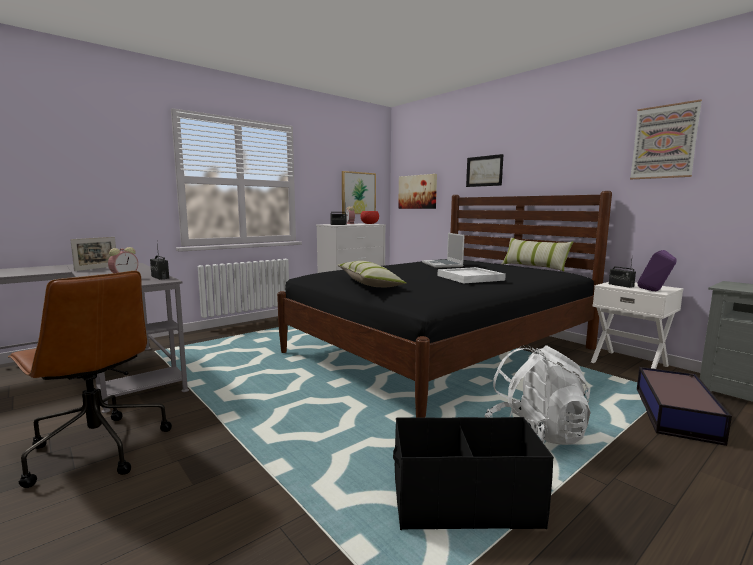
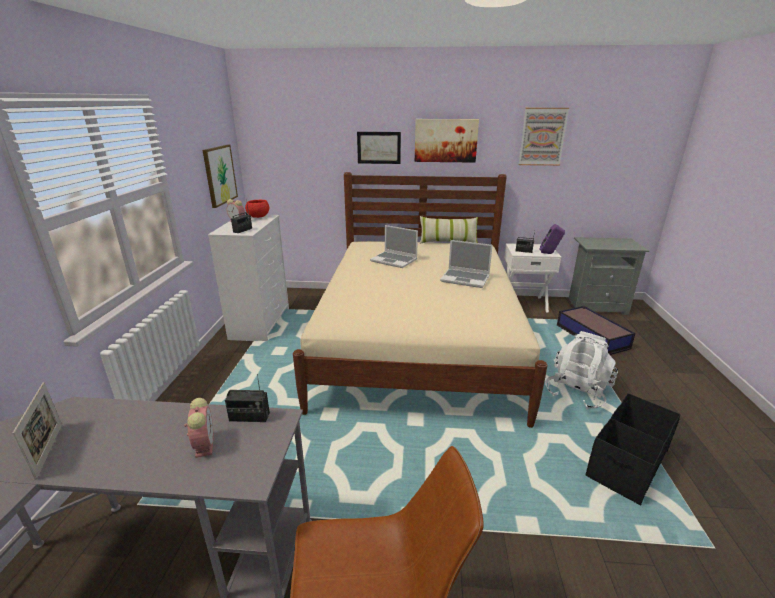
camera: 45 degrees left, 15 degrees up
black bed [277,191,612,418] -> beige bed [293,172,548,428]
pillow [337,261,407,287] -> none
picture [398,174,437,209] -> picture moved to [415,119,479,163]
white tray [438,267,506,283] -> laptop [440,240,493,288]

